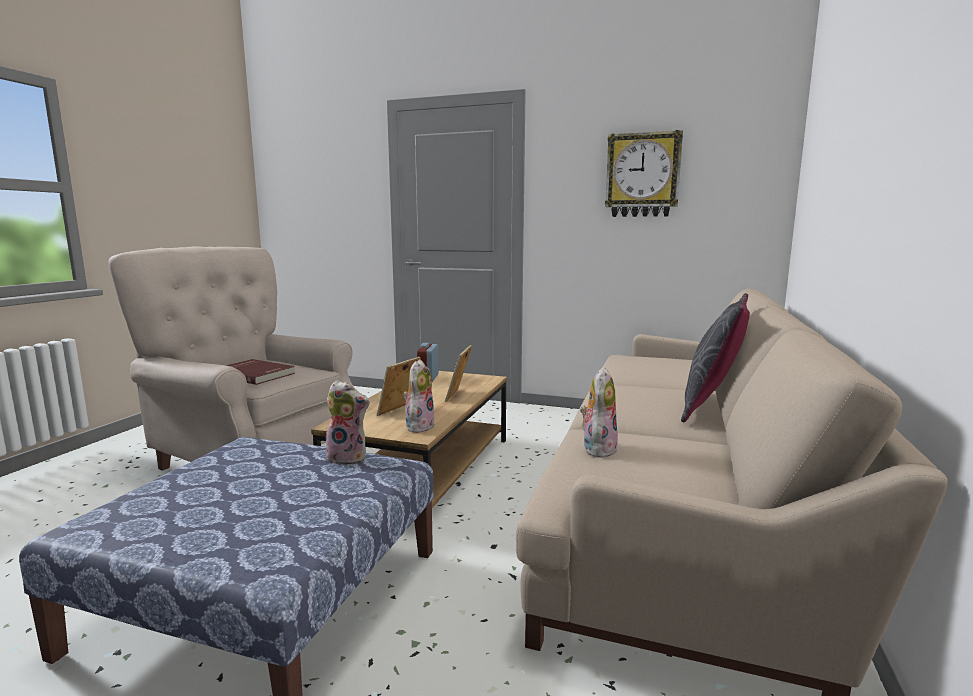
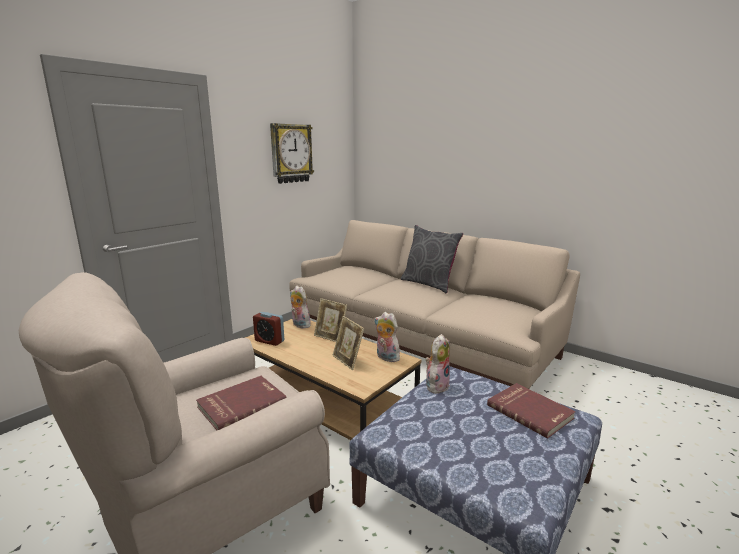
camera: 70 degrees left, 5 degrees up
plush toy [580,367,618,458] -> plush toy moved to [290,286,311,328]
none -> red book [487,383,576,439]

